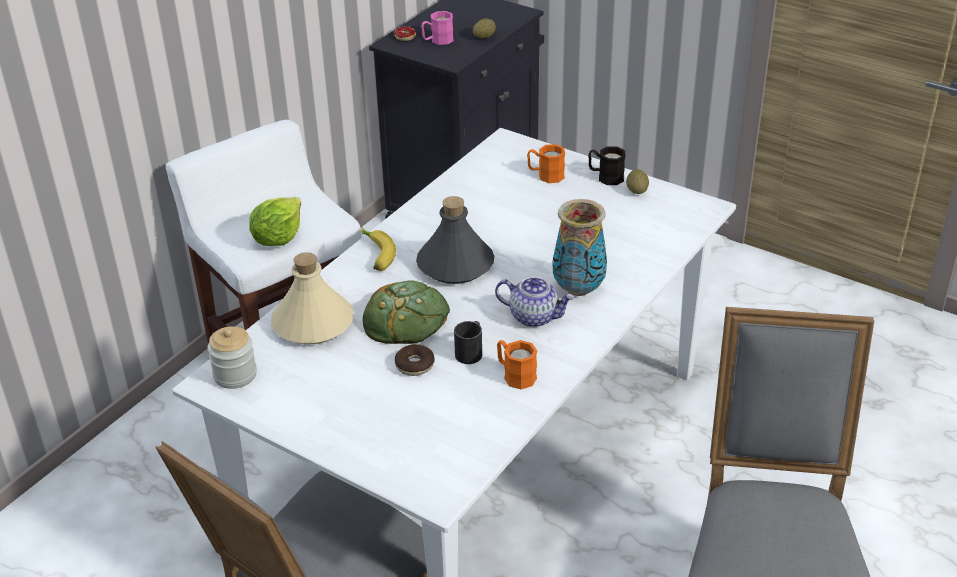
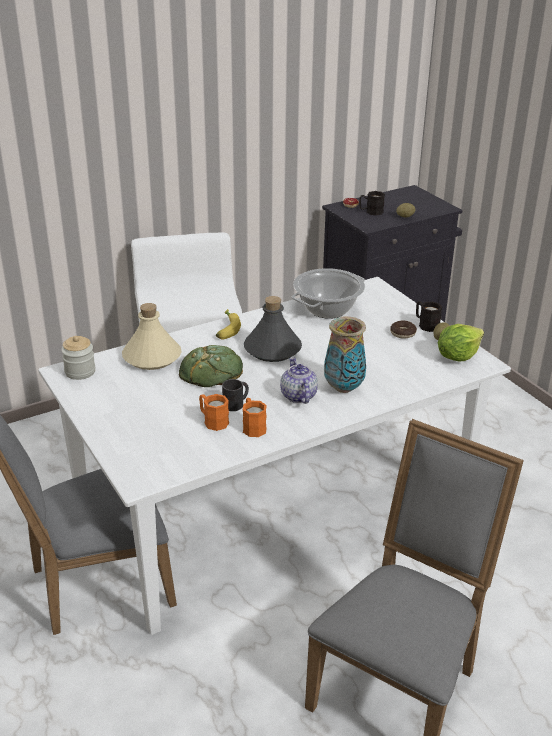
camera: 25 degrees right, 5 degrees down
lettuce [249,197,301,246] -> lettuce moved to [438,324,484,361]
donut [395,344,435,376] -> donut moved to [390,321,417,338]
pink mug [421,11,454,45] -> black mug [359,191,385,216]
teapot [495,277,574,327] -> teapot turned 150 degrees counterclockwise [280,357,318,404]
orange mug [527,144,565,183] -> orange mug moved to [199,394,229,431]
none -> cooking pot [292,268,365,319]

